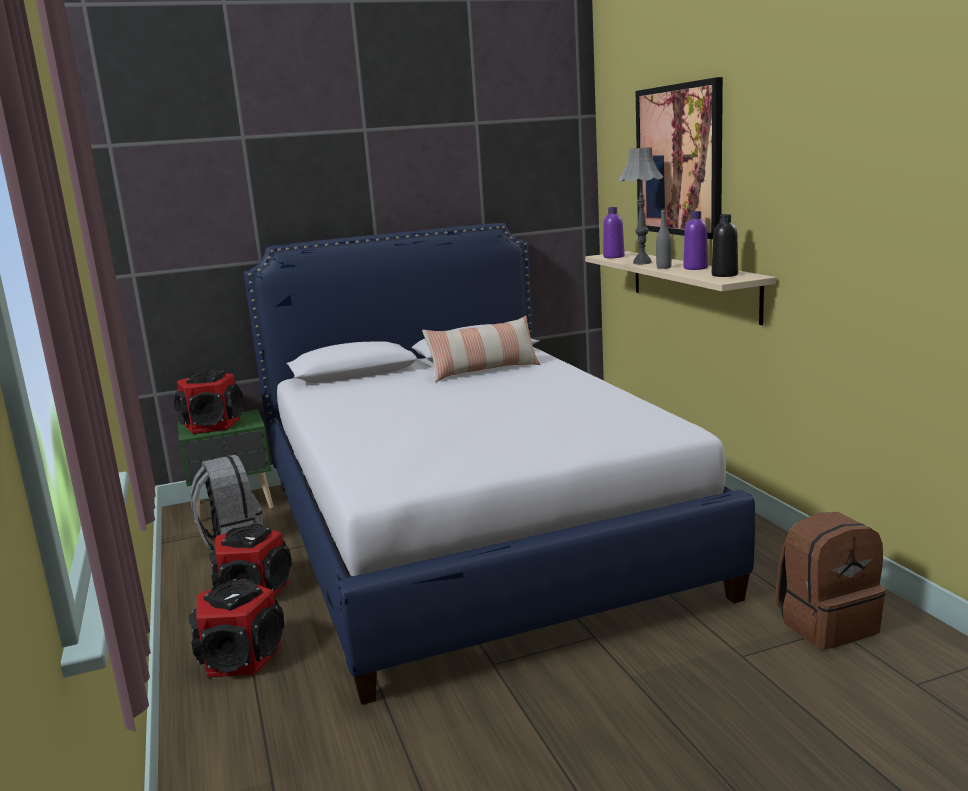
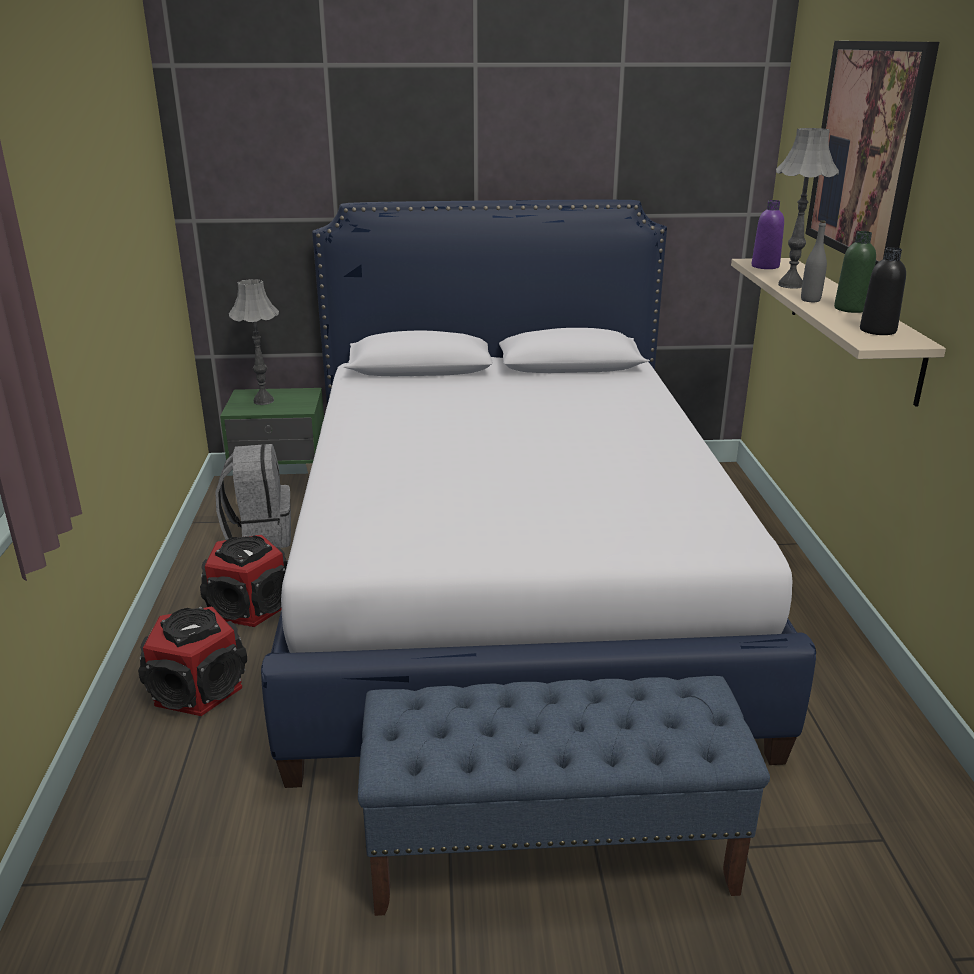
camera: 15 degrees right, 10 degrees up
speaker [174,369,243,434] -> grey table lamp [229,279,279,405]
pillow [422,316,540,382] -> none
purple bottle [683,211,708,270] -> green bottle [834,231,876,313]
brown backpack [776,512,885,650] -> none
none -> blue bench [358,676,770,916]

